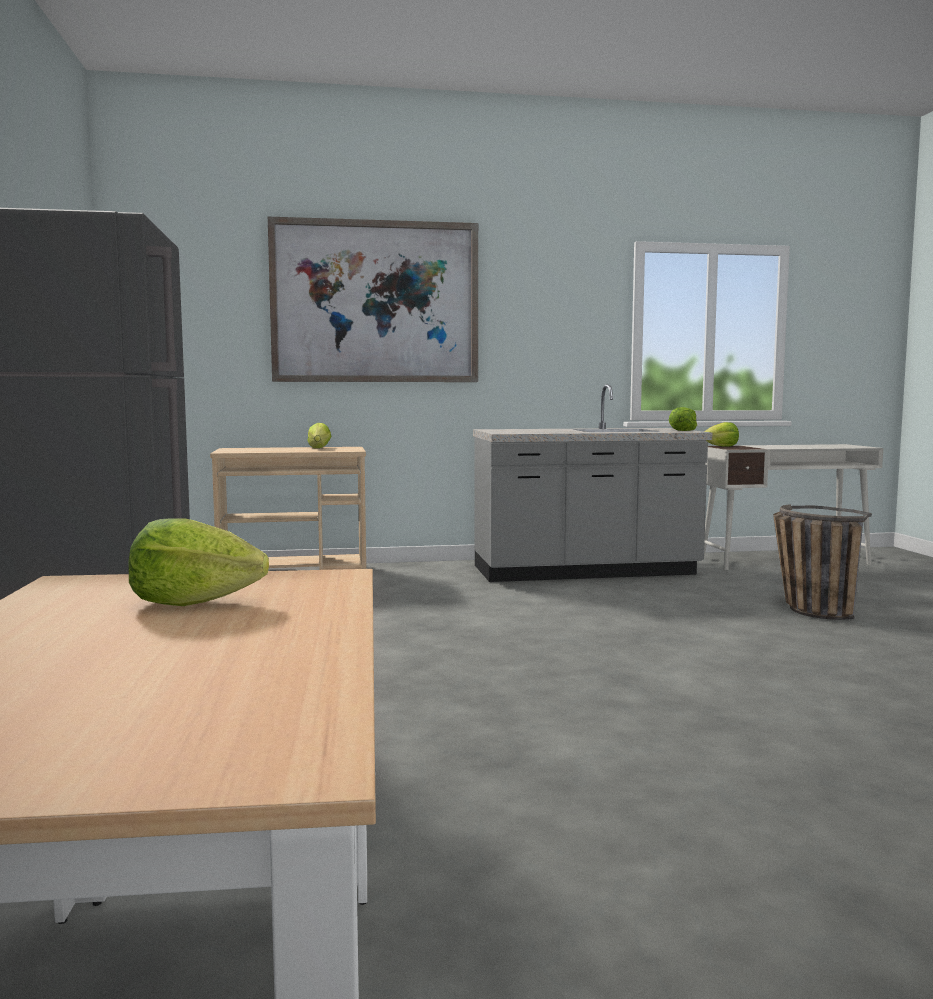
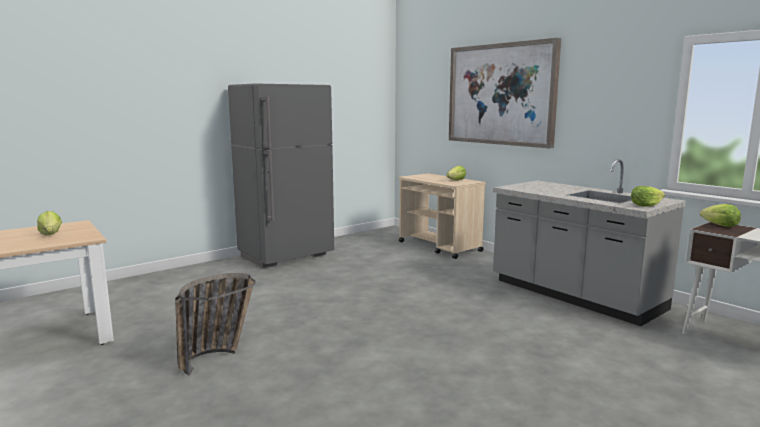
camera: 60 degrees right, 5 degrees up
basket [773,504,872,620] -> basket moved to [175,273,256,376]

